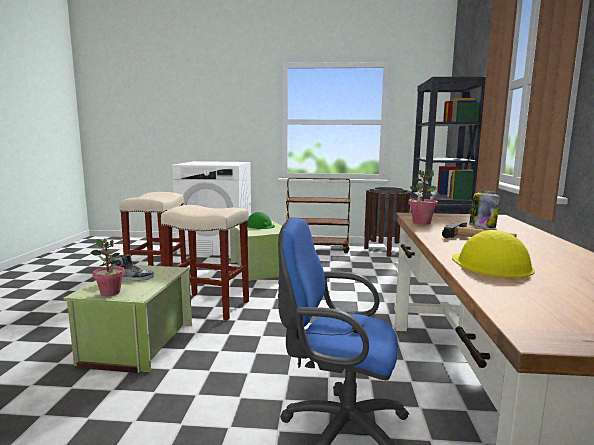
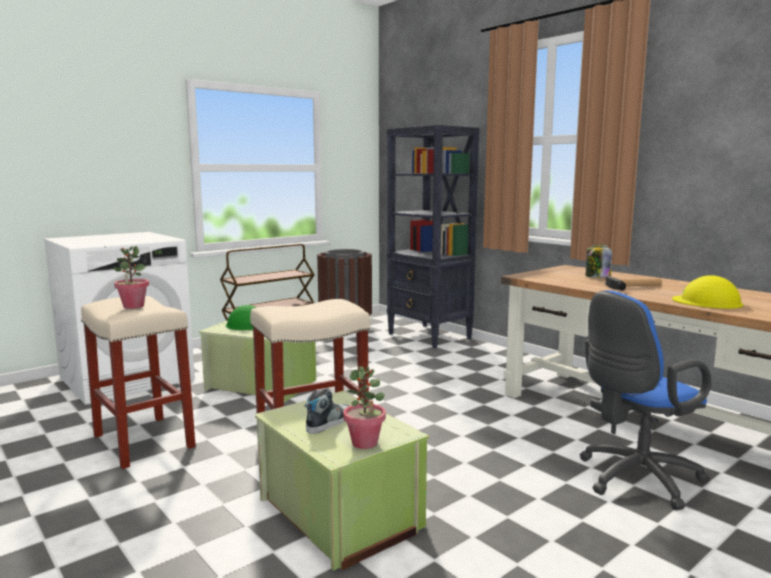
camera: 45 degrees left, 0 degrees up
potted plant [408,169,438,224] -> potted plant moved to [113,246,149,309]

